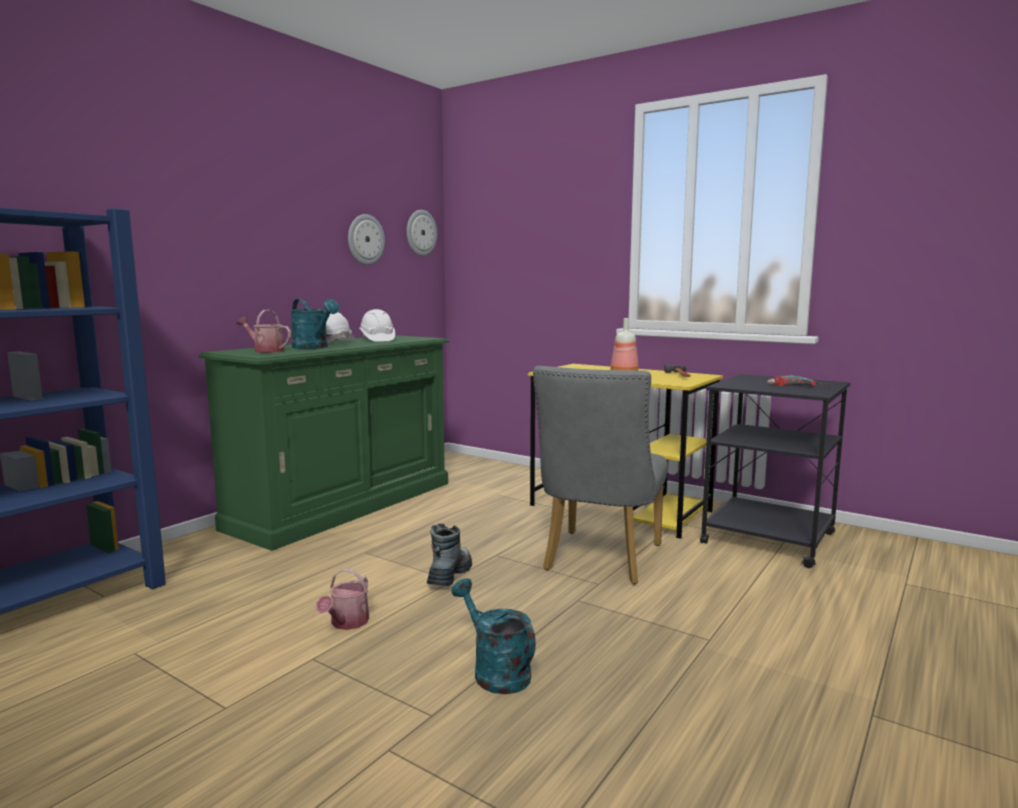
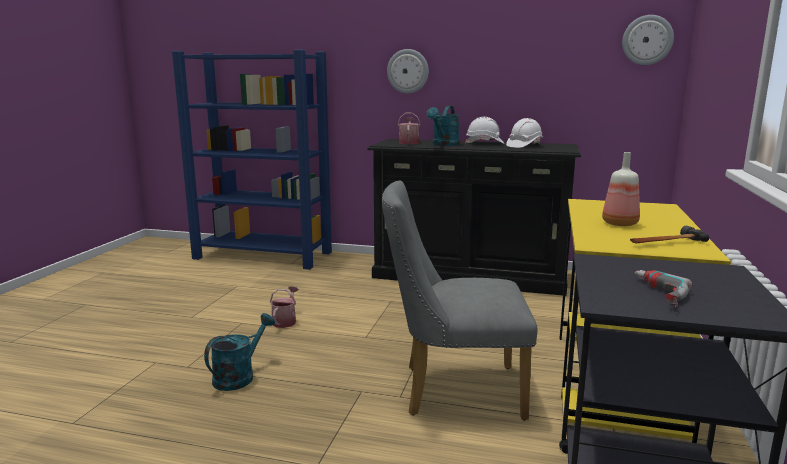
camera: 70 degrees right, 5 degrees up
green cabinet [199,335,449,551] -> black cabinet [368,139,581,296]
watering can [316,569,369,630] -> watering can turned 105 degrees clockwise [270,286,298,328]
wall clock [348,214,385,265] -> wall clock moved to [387,49,429,93]
boot [427,523,472,586] -> none

